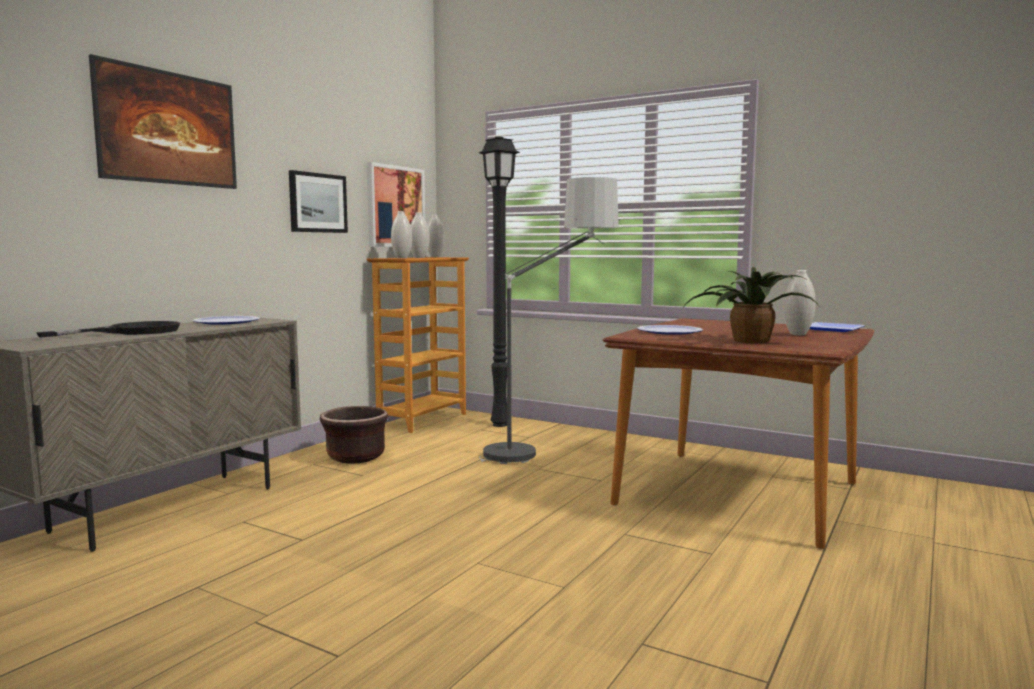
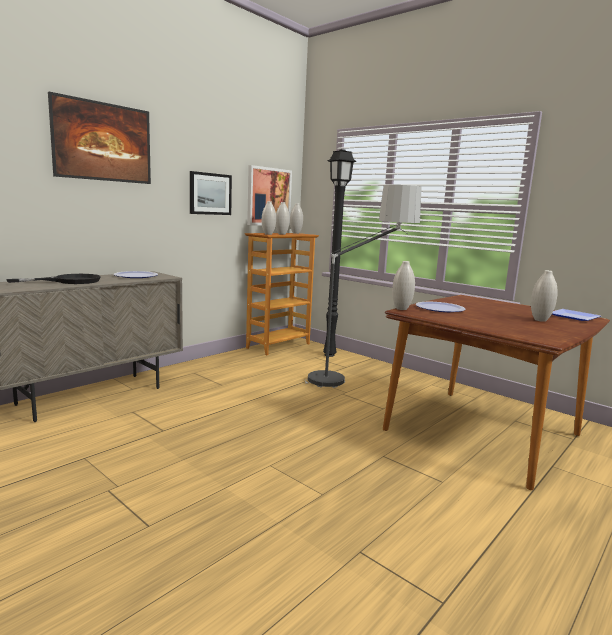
camera: 10 degrees right, 5 degrees up
brown planter [320,406,388,463] -> none
potted plant [682,267,820,343] -> none
none -> white vase [392,261,415,310]

